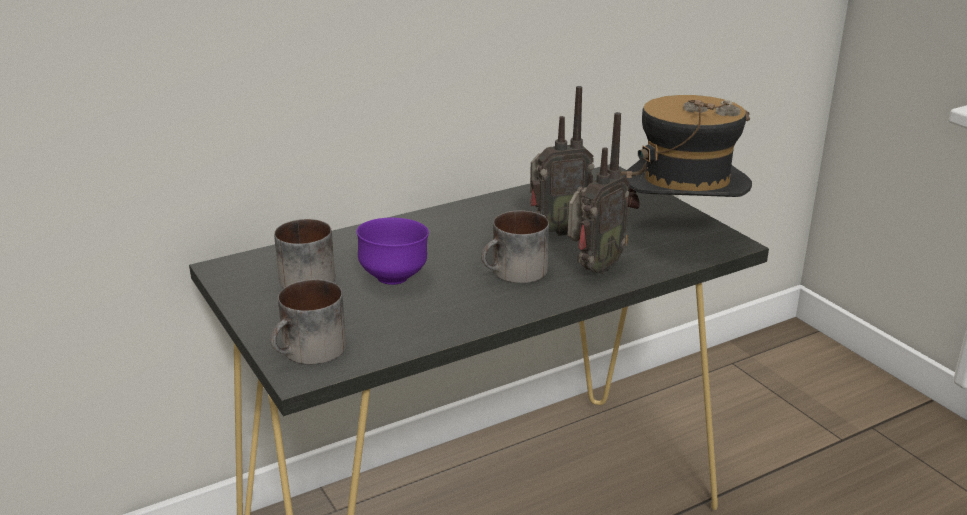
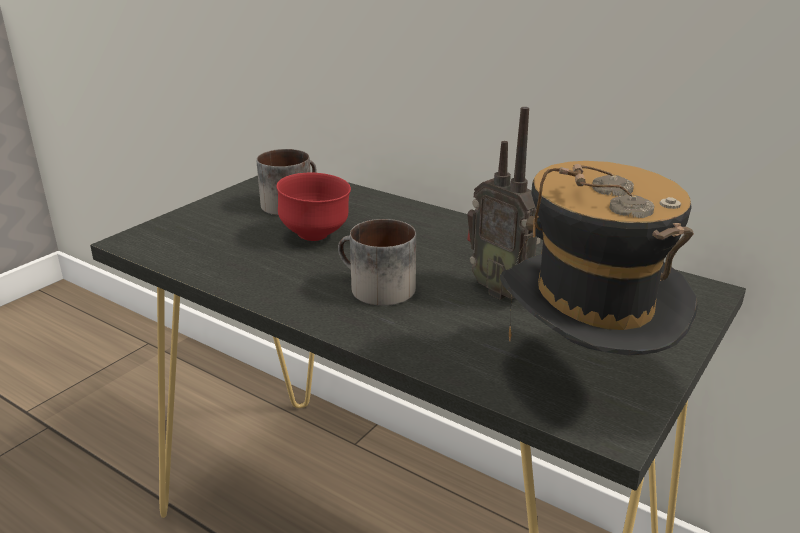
camera: 65 degrees right, 0 degrees up
mug [271,279,346,365] -> none
purple bowl [356,218,429,285] -> red bowl [276,173,351,241]
radio [567,112,630,274] -> none

